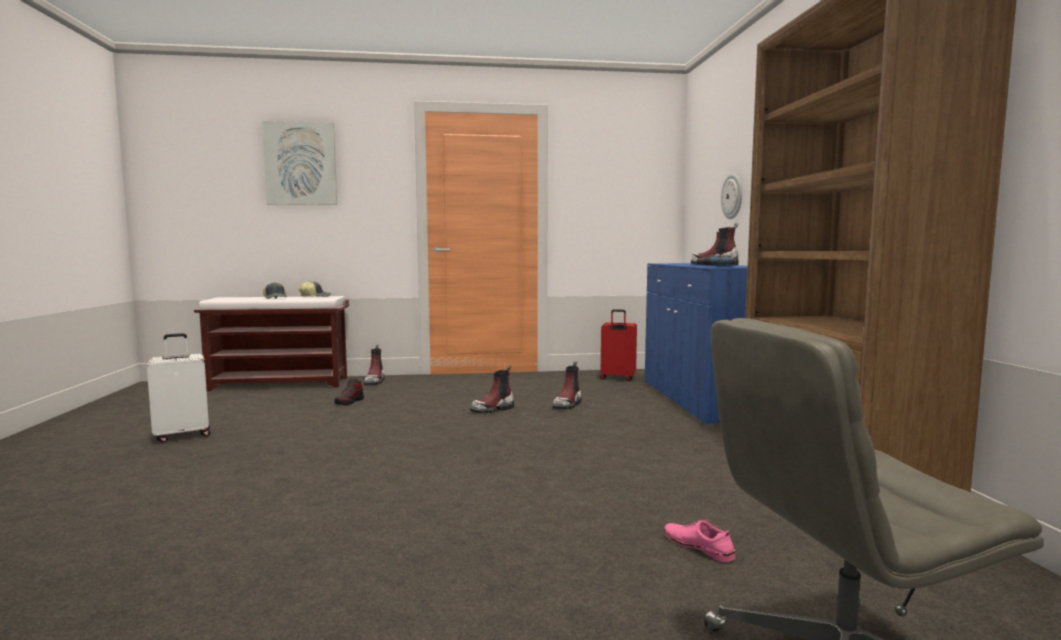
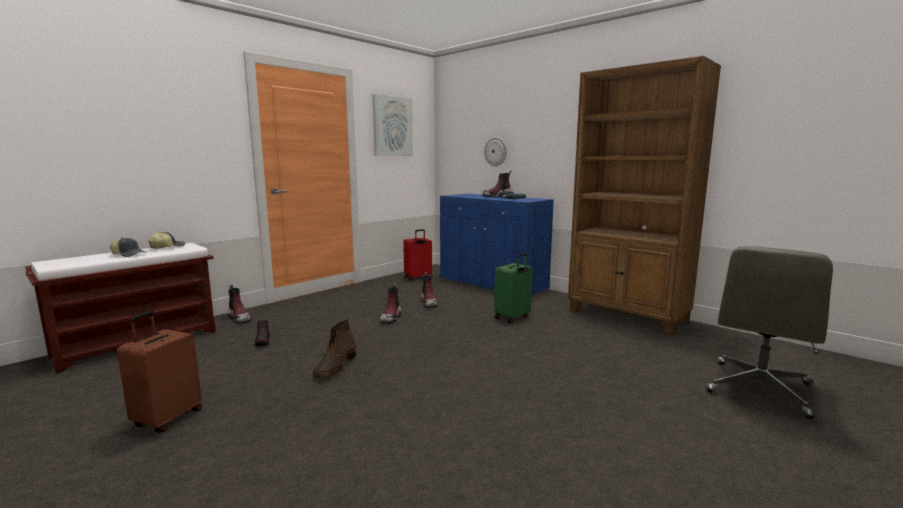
camera: 40 degrees left, 5 degrees up
white suitcase [147,333,210,442] -> brown suitcase [117,311,202,432]
picture [262,121,337,205] -> picture moved to [372,94,413,156]
pink shoe [663,520,736,562] -> none
none -> brown boot [313,319,357,378]
none -> green suitcase [494,253,533,323]

